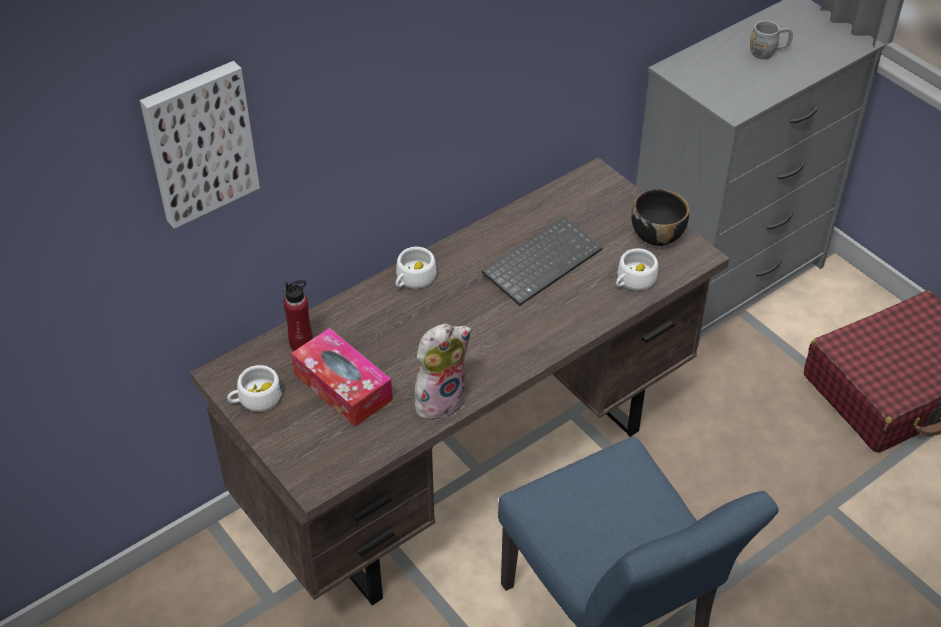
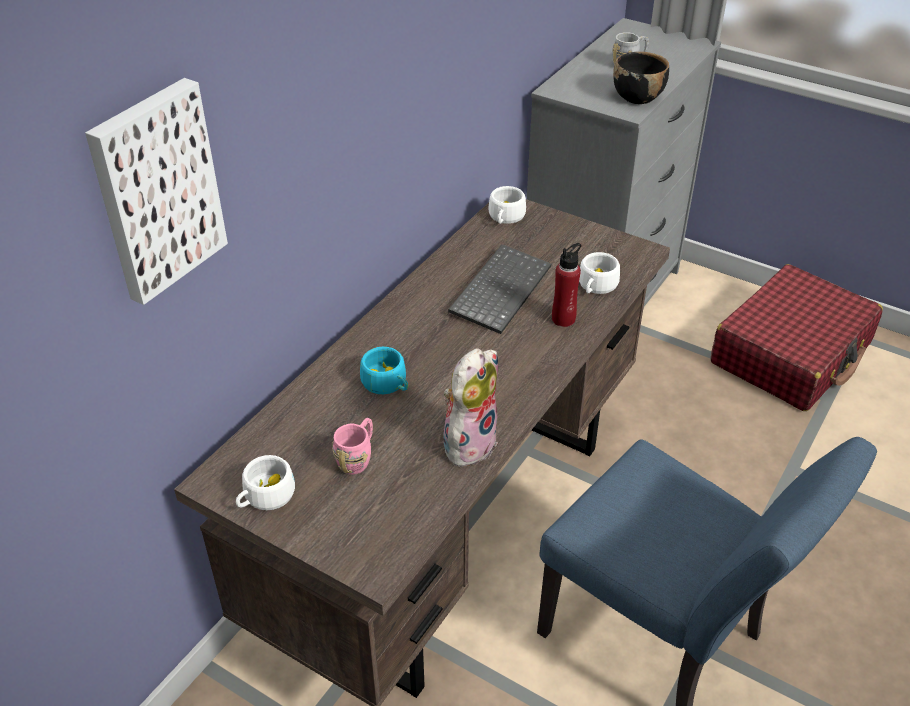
camera: 20 degrees left, 5 degrees down
red bottle [284,280,313,351] -> red bottle moved to [552,243,582,327]
tissue box [291,328,393,427] -> pink mug [332,418,373,474]
white cup [396,247,436,289] -> white cup moved to [488,186,526,224]
black bowl [631,189,689,246] -> black bowl moved to [613,52,669,104]
none -> turquoise cup [360,347,408,394]

